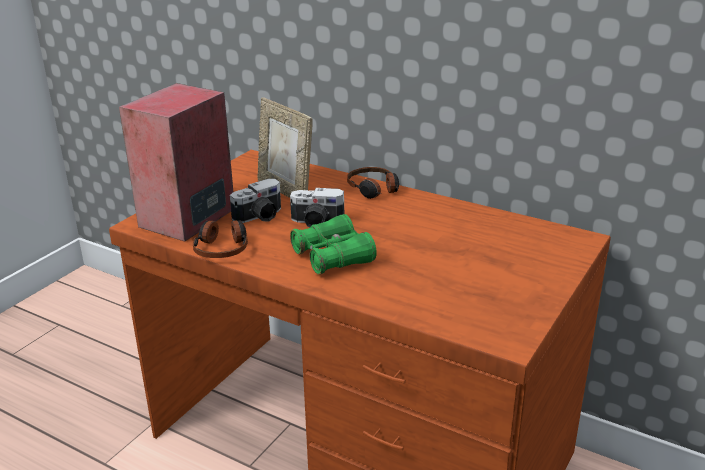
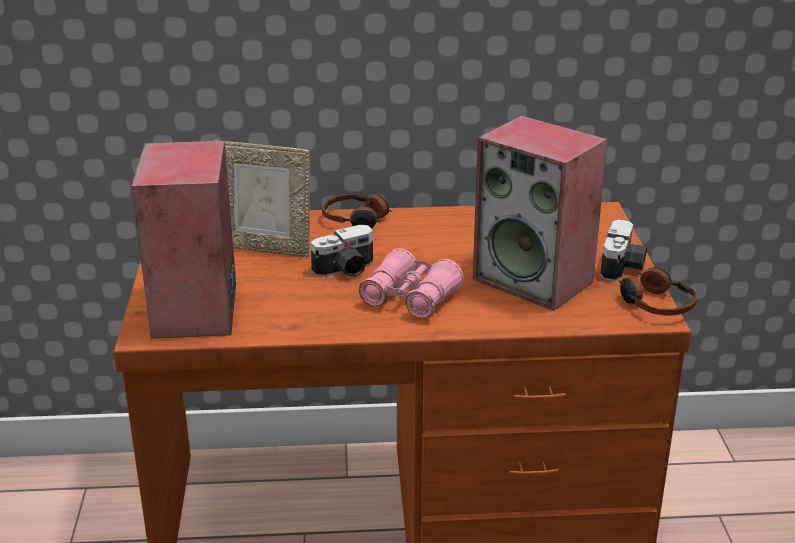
camera: 35 degrees left, 0 degrees up
headphones [193,220,248,258] -> headphones moved to [619,267,697,316]
camera [230,179,281,223] -> camera moved to [600,219,647,282]
green binoculars [290,214,377,275] -> pink binoculars [359,248,464,319]
none -> speaker [473,116,607,311]

